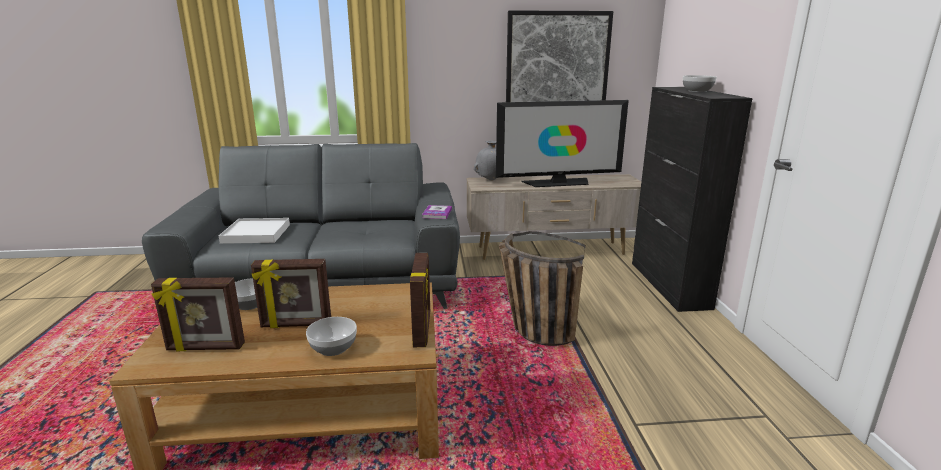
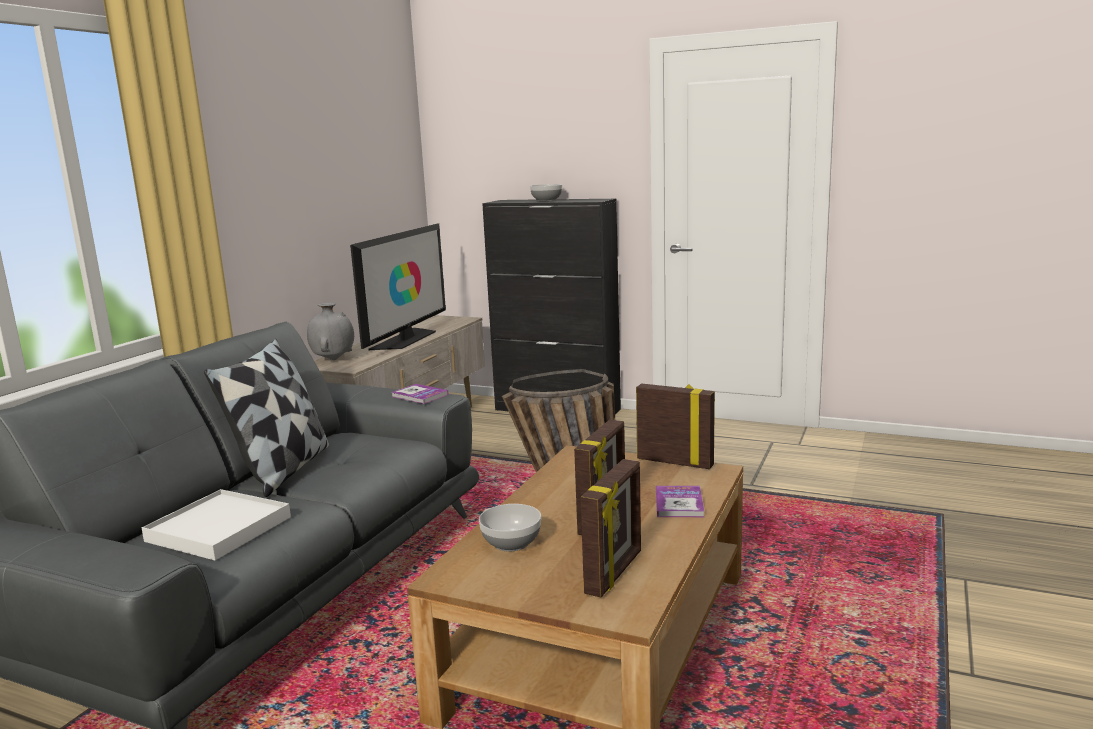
camera: 60 degrees left, 5 degrees down
bowl [306,317,357,356] -> book [656,486,704,517]
picture [506,10,613,102] -> none
none -> pillow [204,339,329,497]

